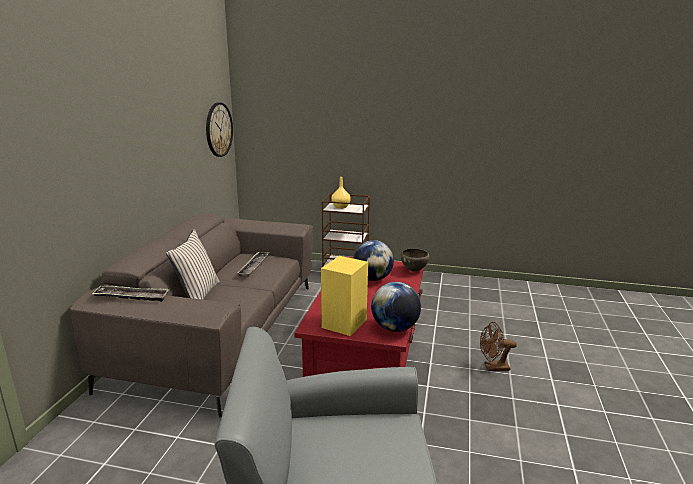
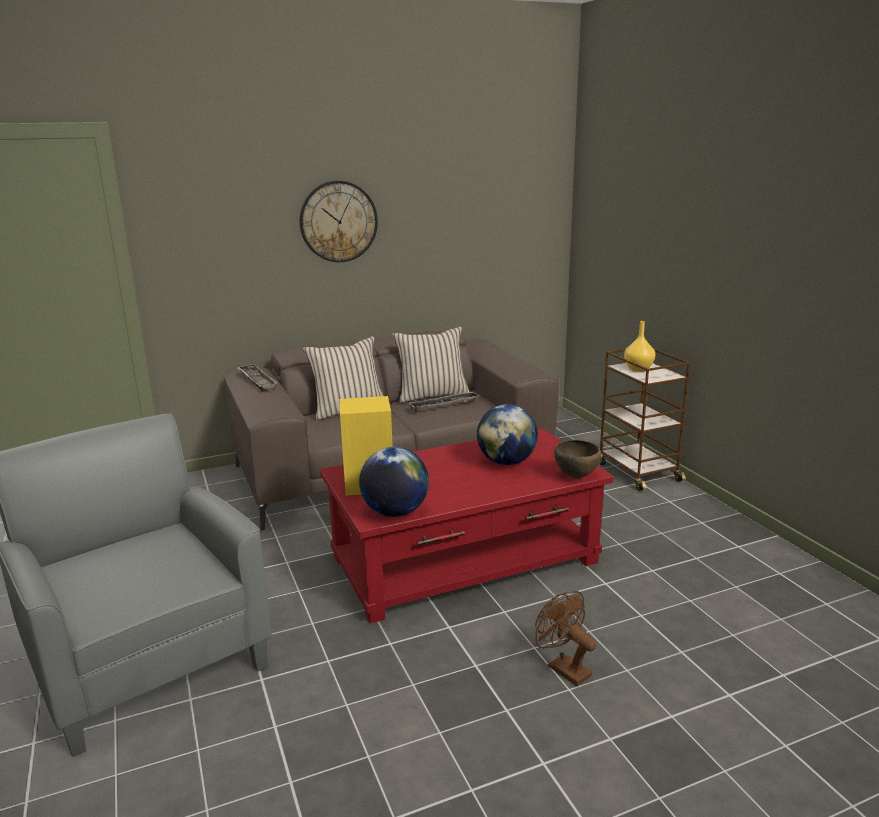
camera: 55 degrees right, 0 degrees up
wall clock [206,102,233,157] -> wall clock moved to [299,181,378,262]
none -> beige pillow [392,327,469,402]

